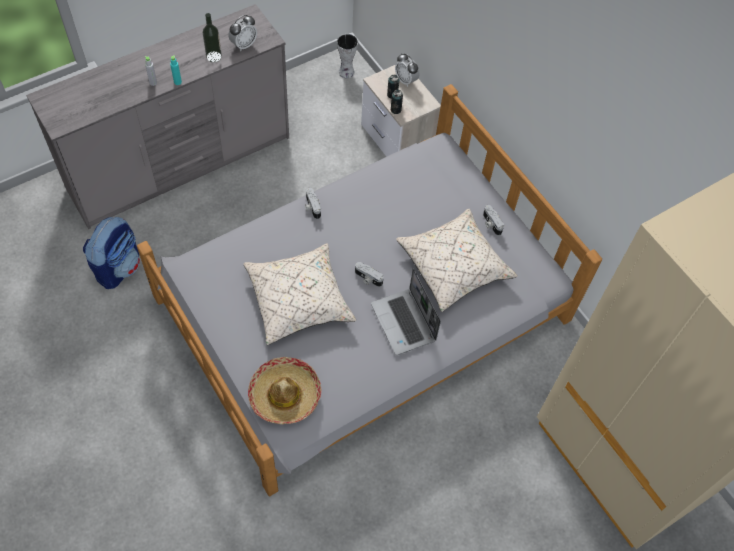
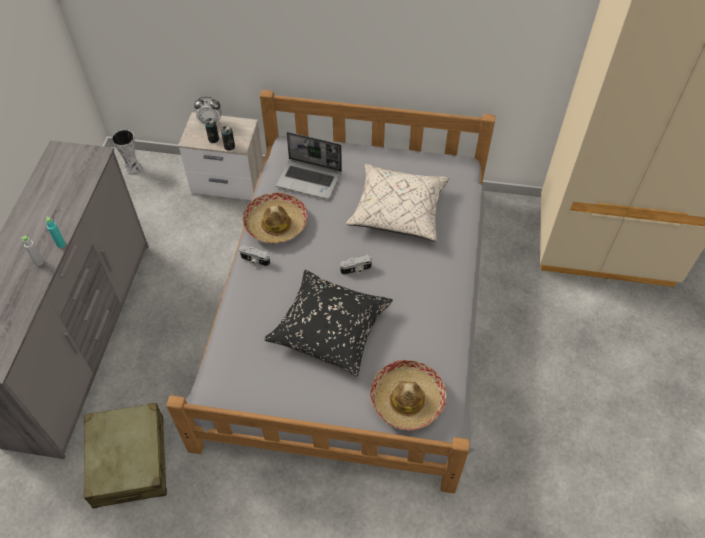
camera: 45 degrees left, 5 degrees down
backpack [83,217,140,289] -> beige suitcase [84,403,167,509]
bottle [203,13,222,62] -> none
alarm clock [228,15,257,51] -> none
beige pillow [244,243,356,345] -> black pillow [264,270,393,376]
laptop [371,268,441,355] -> laptop moved to [276,132,342,199]
camera [483,205,504,236] -> none
none -> hat [242,193,308,243]

